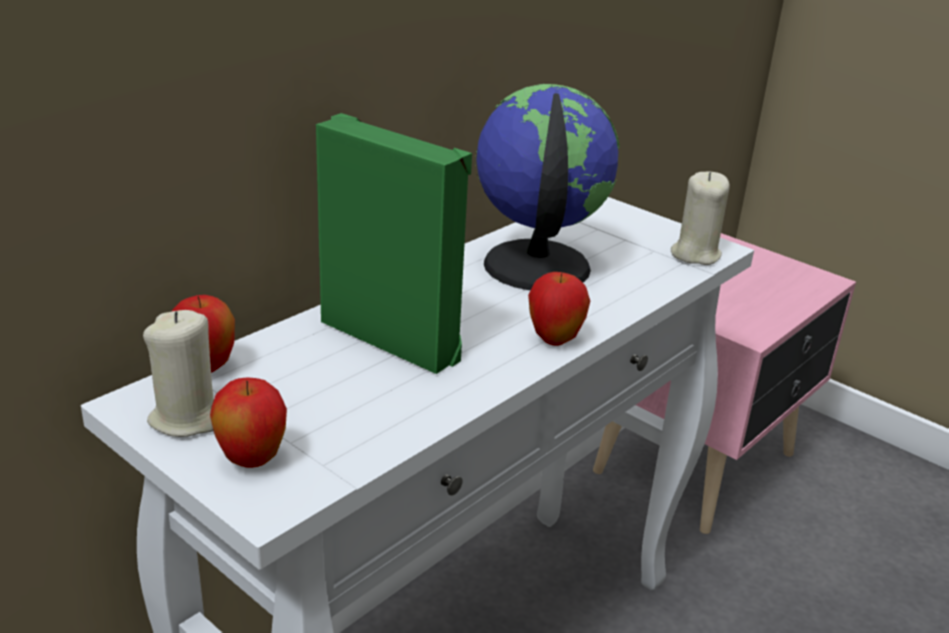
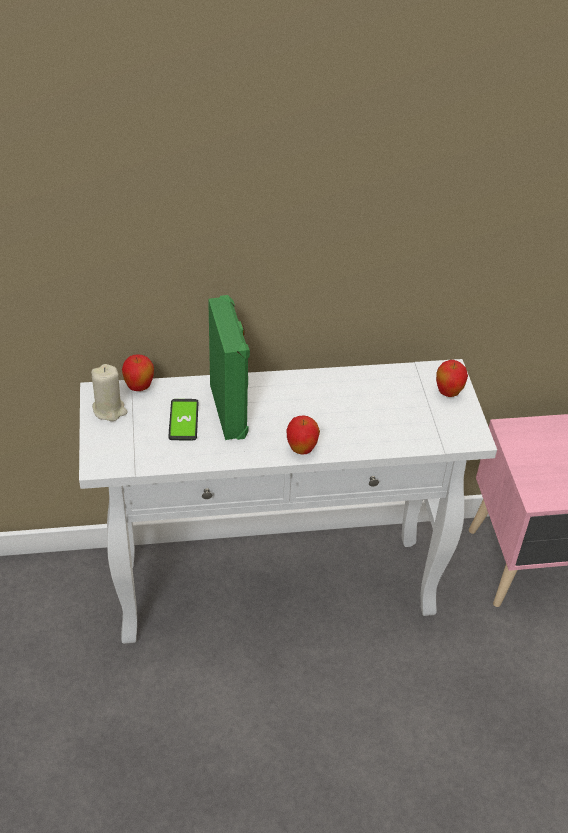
camera: 40 degrees right, 15 degrees up
apple [210,377,287,468] -> apple moved to [436,360,468,397]
globe [475,84,620,290] -> none
beige candle [671,172,730,265] -> none
none -> phone [168,399,199,440]

